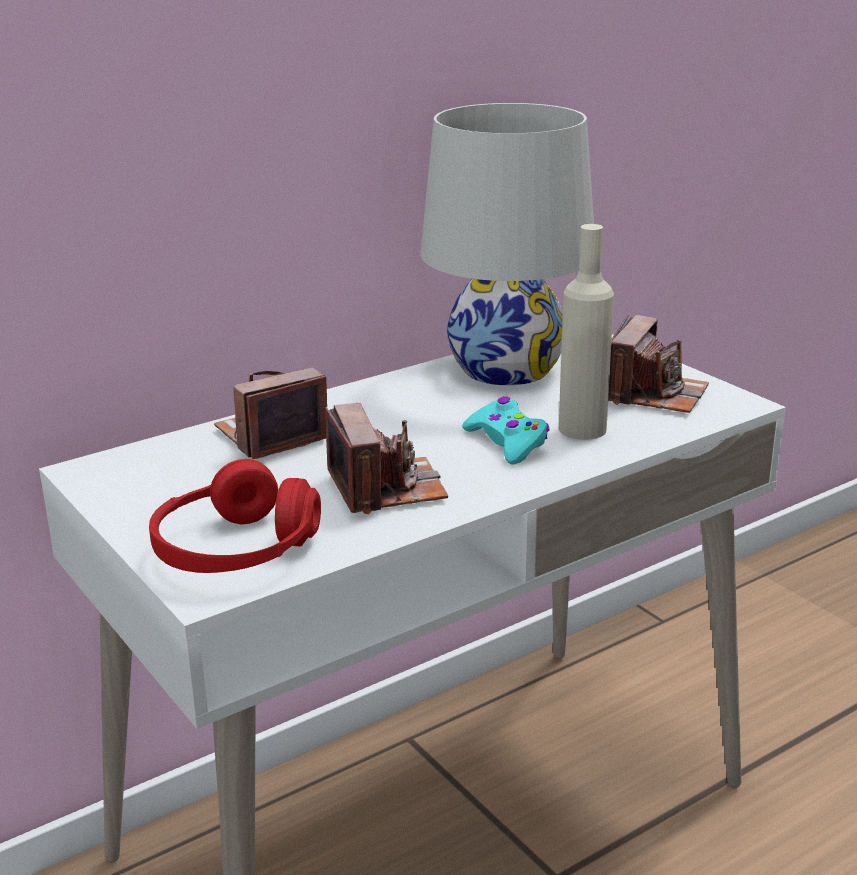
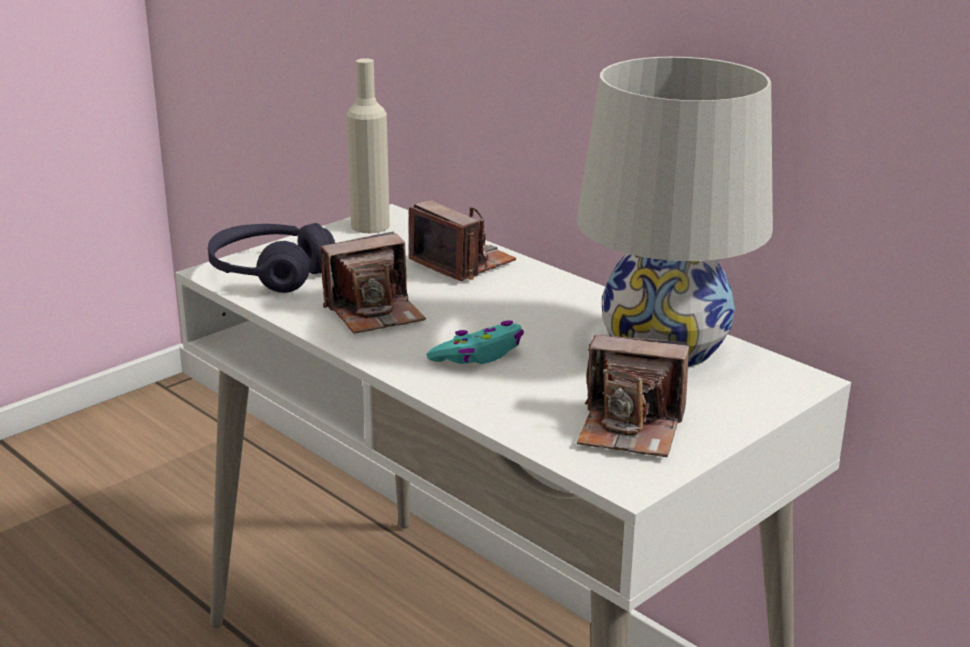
camera: 80 degrees right, 0 degrees up
red headphones [149,459,321,573] -> purple headphones [208,223,335,293]
beige bottle [559,224,614,440] -> beige bottle moved to [347,58,390,233]

